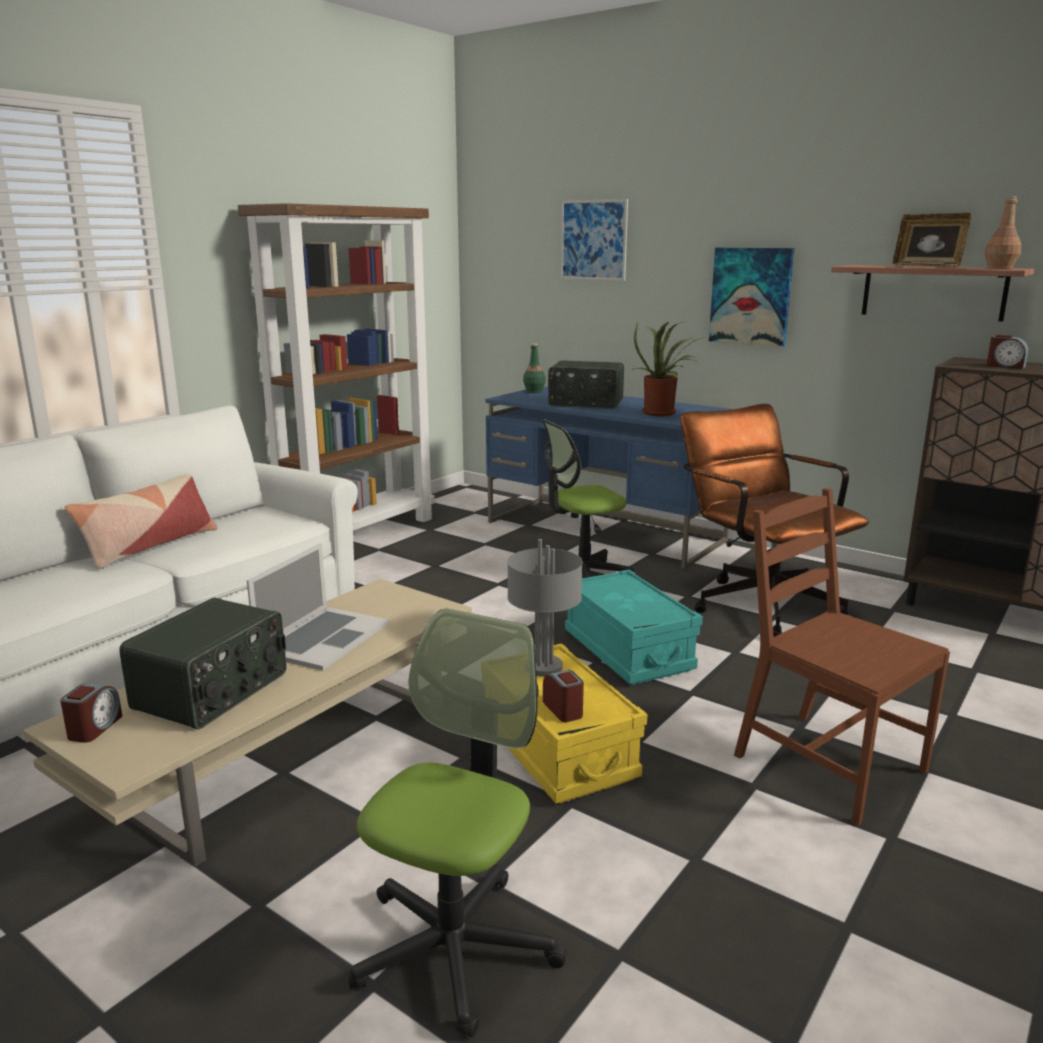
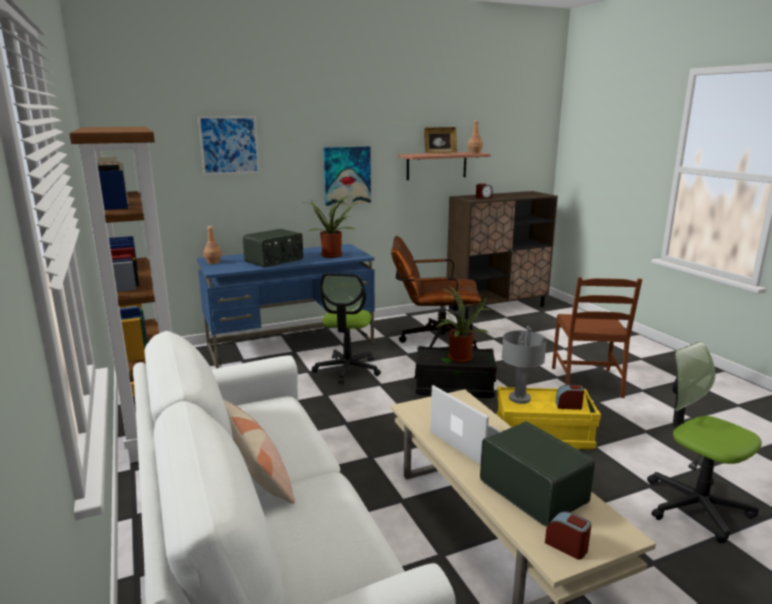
camera: 60 degrees left, 0 degrees up
green bottle [523,343,546,393] -> brown bottle [204,226,222,264]
turquoise storage box [565,570,703,685] -> black storage box [414,346,497,398]
brown chair [734,488,950,826] -> brown chair turned 75 degrees counterclockwise [552,277,642,398]
none -> potted plant [429,286,492,363]

